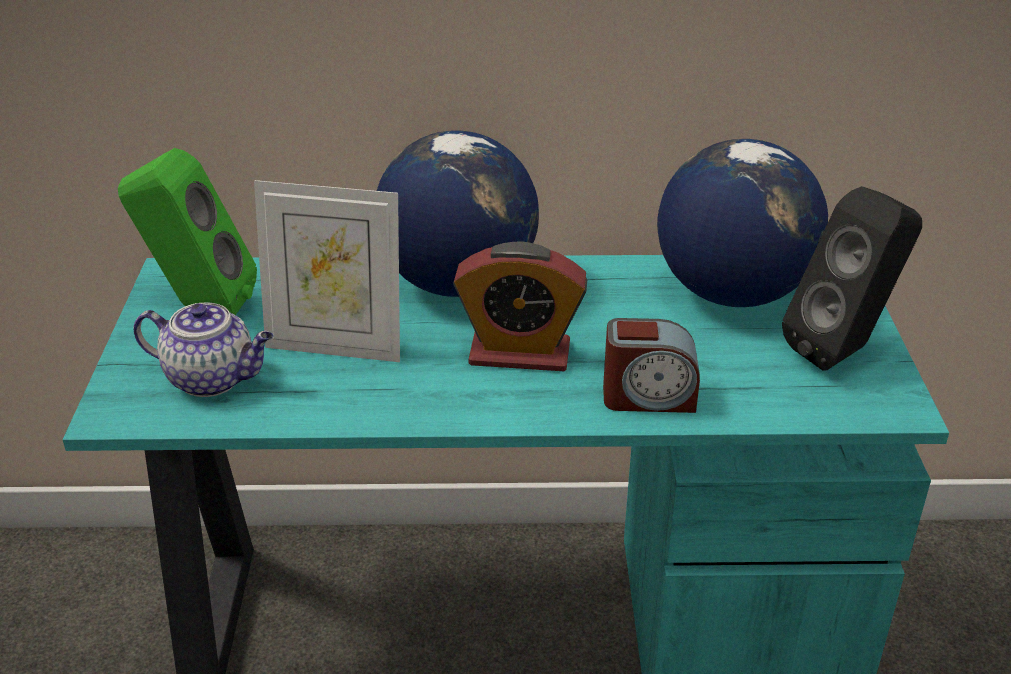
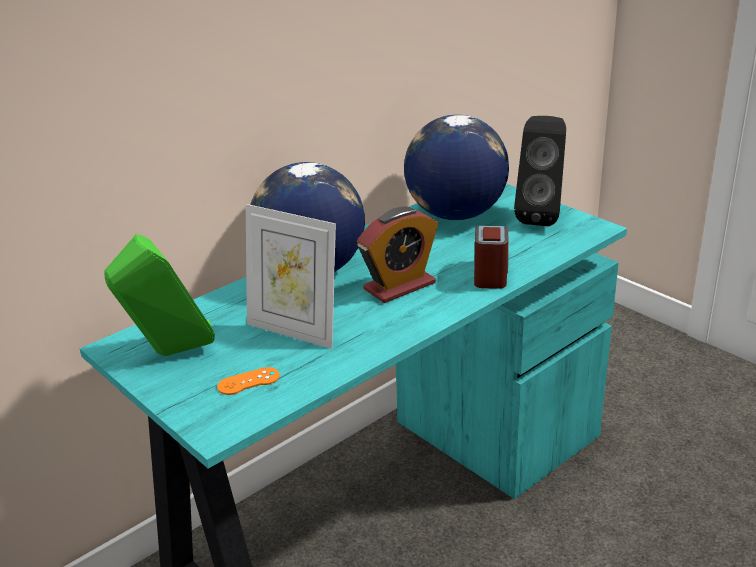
camera: 40 degrees left, 5 degrees down
teapot [134,302,274,397] -> orange game controller [217,367,280,395]
picture frame [254,180,400,362] -> picture frame turned 60 degrees clockwise [246,204,336,349]
alarm clock [603,318,700,413] -> alarm clock turned 45 degrees counterclockwise [474,226,509,289]

